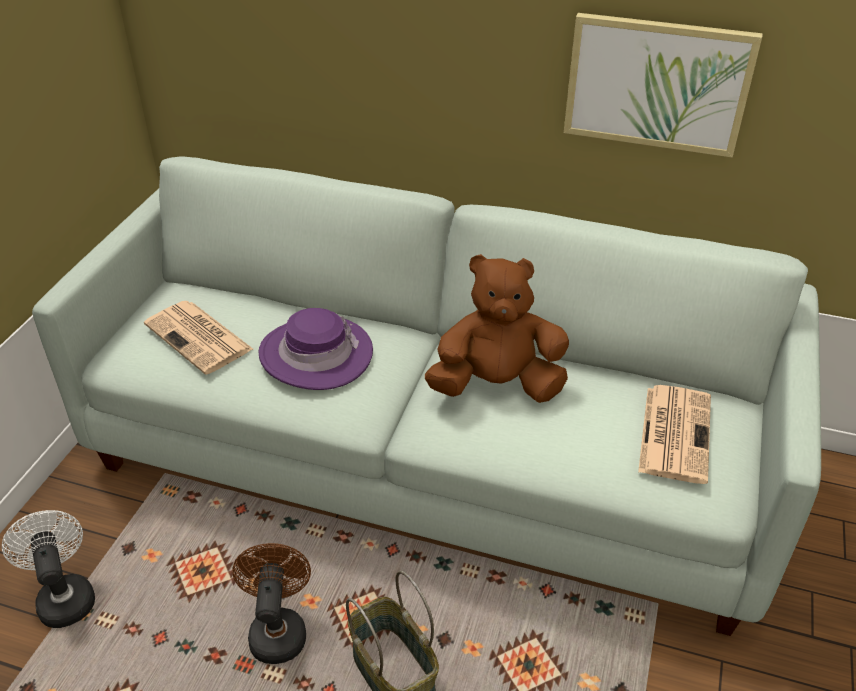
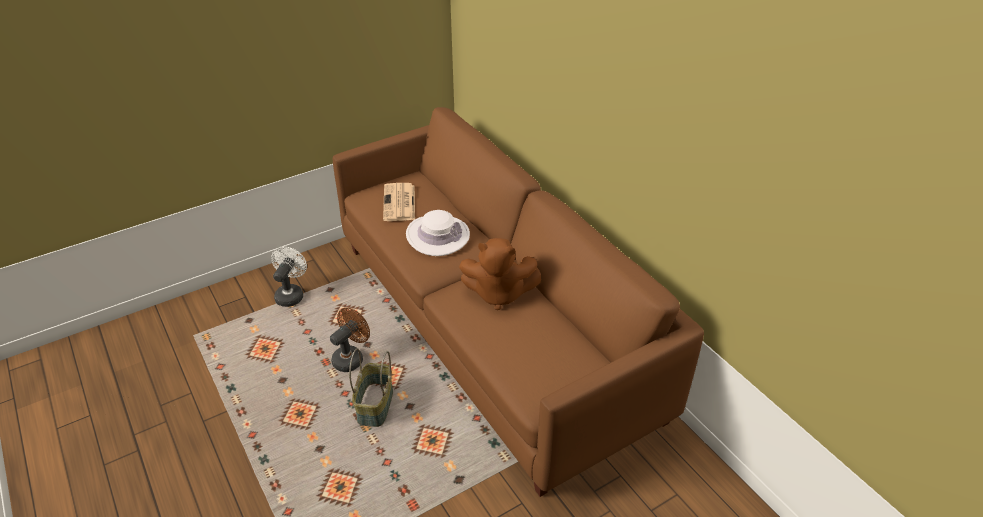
camera: 40 degrees right, 0 degrees up
white sofa [32,156,821,636] -> brown sofa [333,107,704,497]
purple hat [259,308,373,390] -> white hat [406,210,470,256]
brown plush toy [425,254,569,403] -> brown plush toy turned 150 degrees clockwise [459,238,541,310]
picture [564,13,763,157] -> none
newspaper [638,385,711,484] -> none

